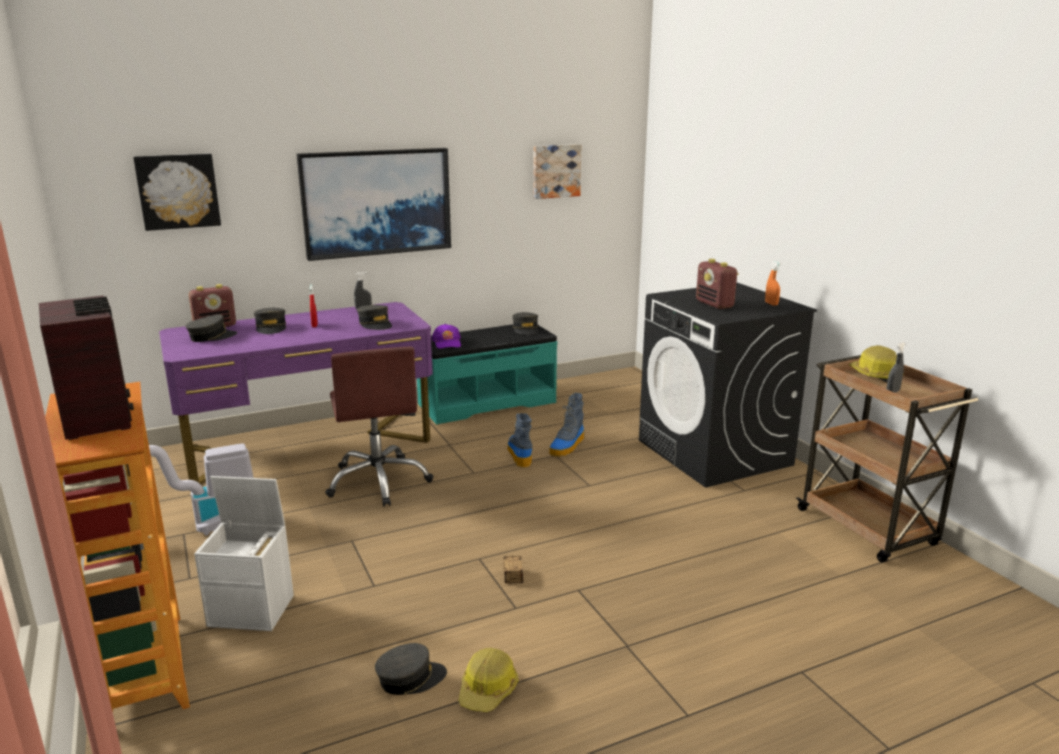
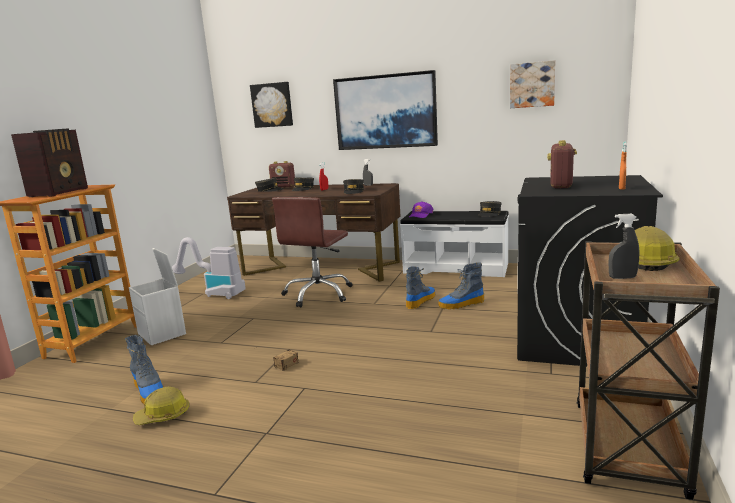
camera: 45 degrees right, 5 degrees down
purple desk [159,302,433,484] -> brown desk [227,183,400,282]
grey cap [375,643,447,695] -> boot [125,335,164,404]
turquoise bench [417,324,558,425] -> white bench [400,211,509,277]

